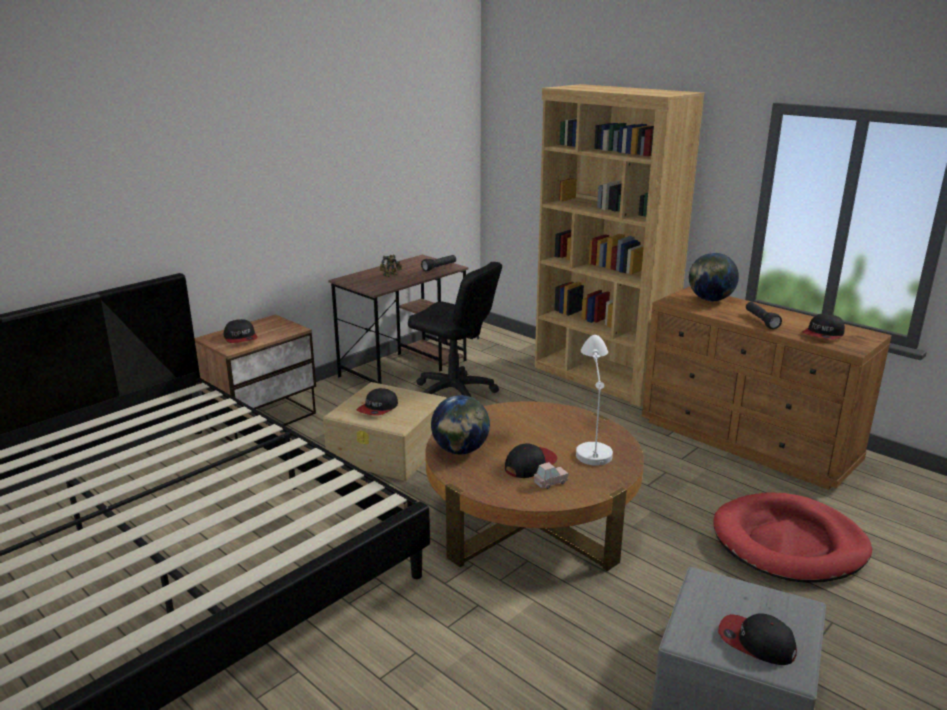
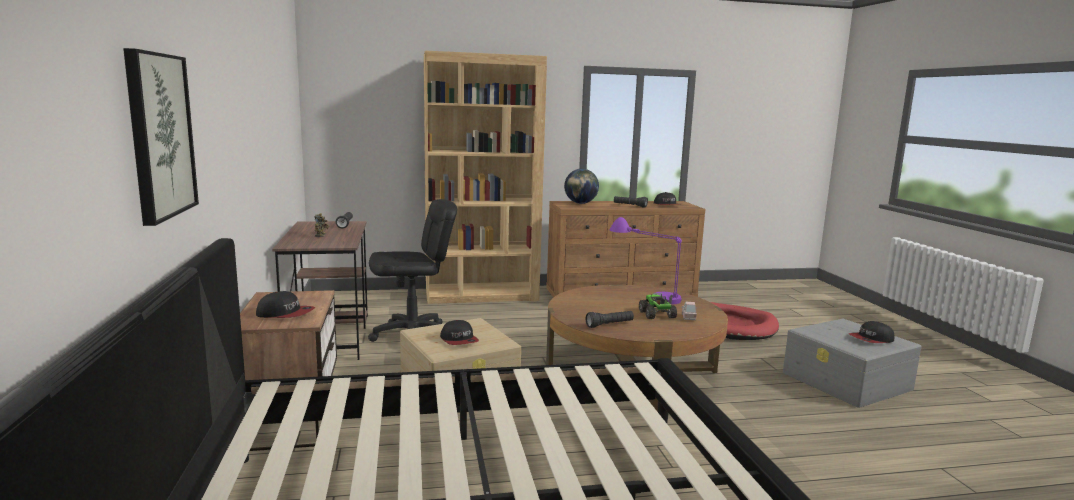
camera: 55 degrees left, 10 degrees down
globe [431,395,490,454] -> black flashlight [586,311,634,328]
cap [505,443,558,478] -> toy truck [639,293,677,319]
white table lamp [576,335,613,466] -> purple table lamp [610,217,682,305]
none -> picture [123,48,199,226]

